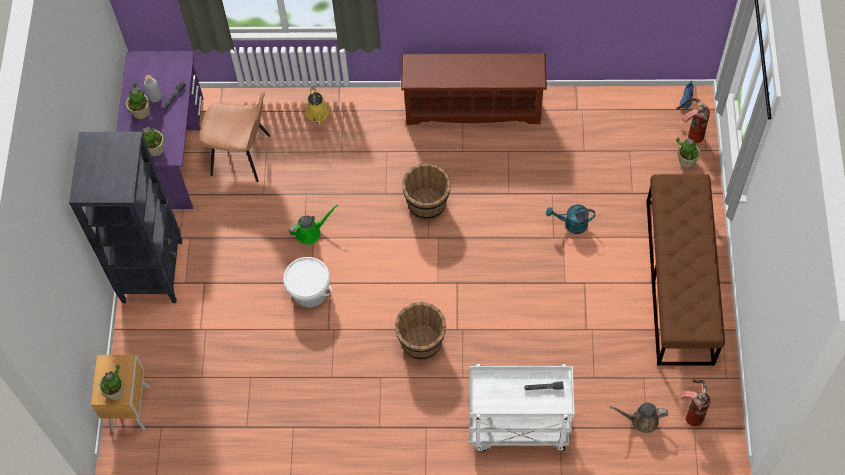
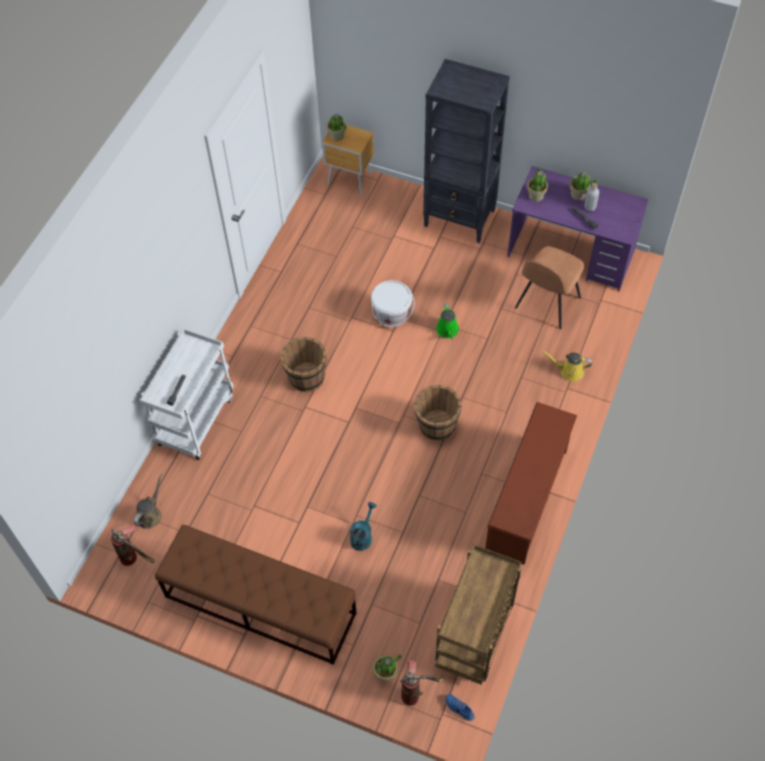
camera: 110 degrees right, 5 degrees down
none -> brown cart [435,545,521,685]

